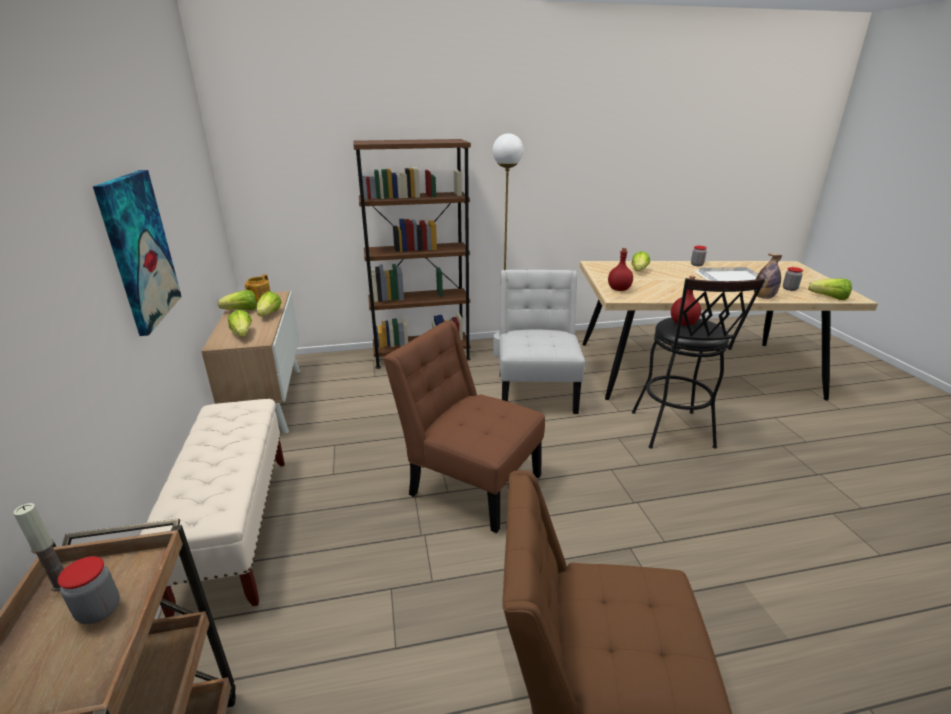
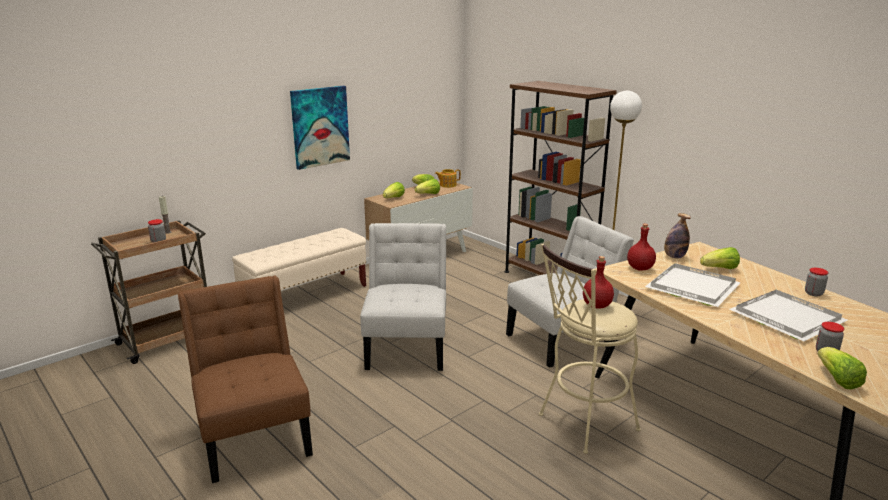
camera: 60 degrees right, 5 degrees down
brown chair [383,321,545,533] -> white chair [360,223,446,371]
black stool [632,278,765,449] -> beige stool [539,244,641,454]
bottle [754,253,782,299] -> bottle moved to [664,213,691,259]
none -> white tray [645,263,741,307]

